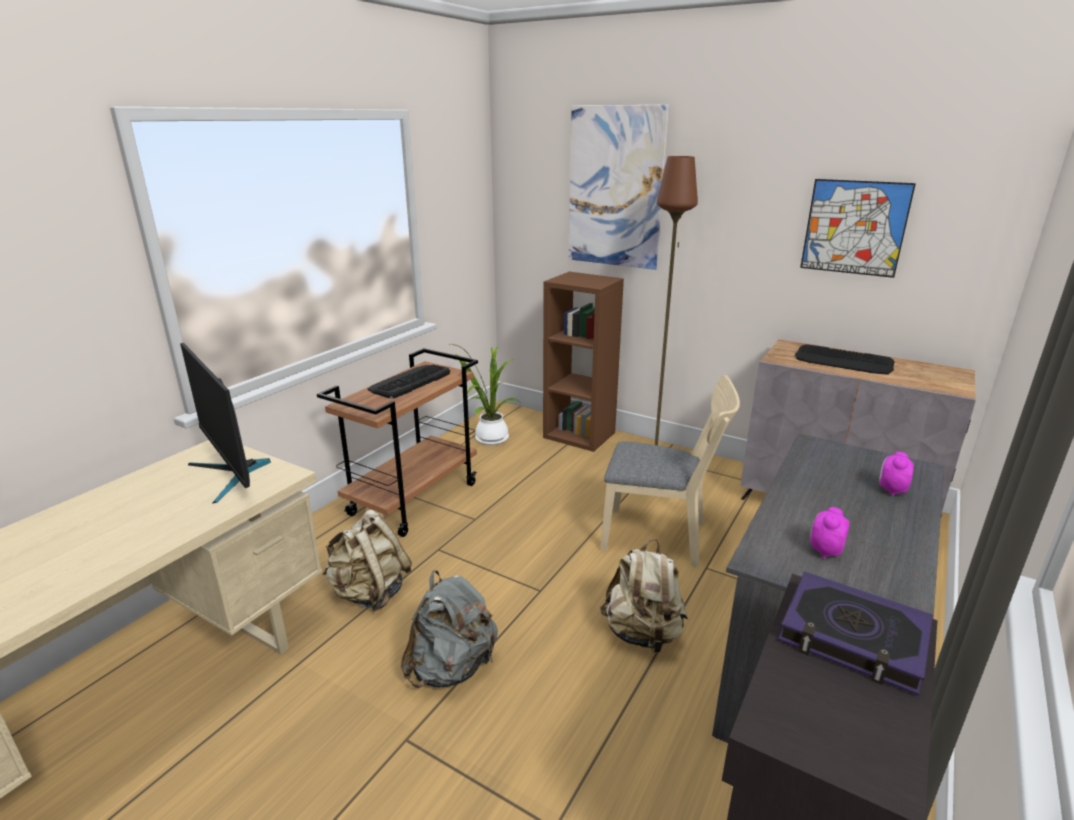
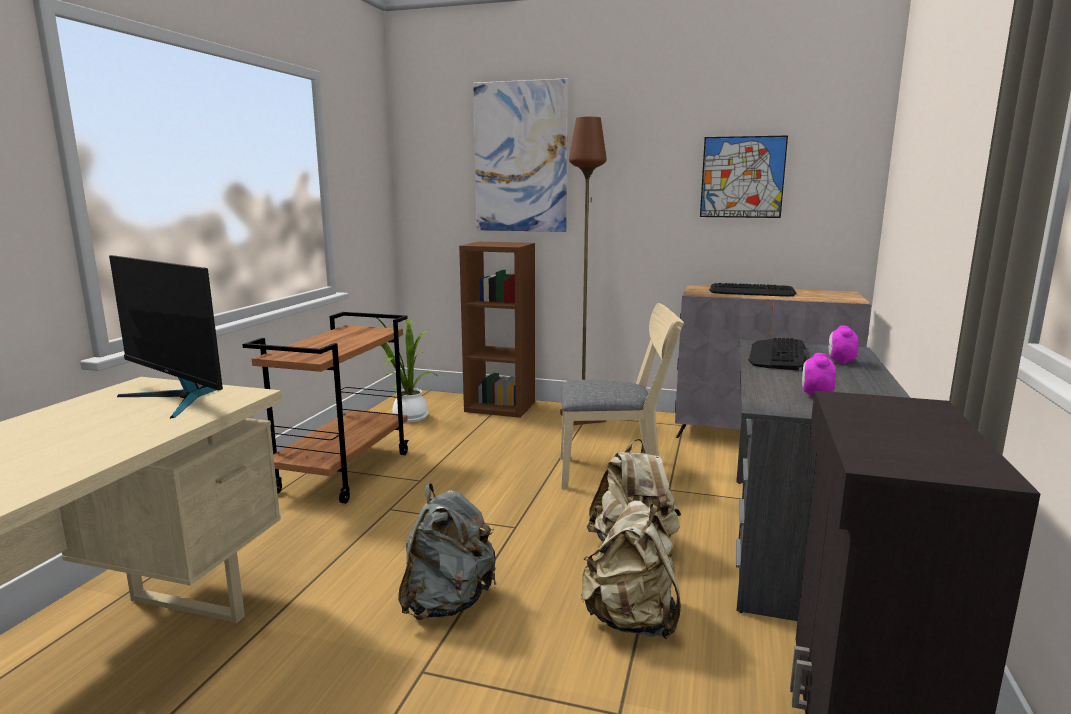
camera: 15 degrees left, 10 degrees down
beige backpack [322,510,412,612] -> beige backpack moved to [581,500,681,639]
keyboard [367,364,450,398] -> keyboard moved to [748,338,807,370]
book [778,572,933,696] -> none

